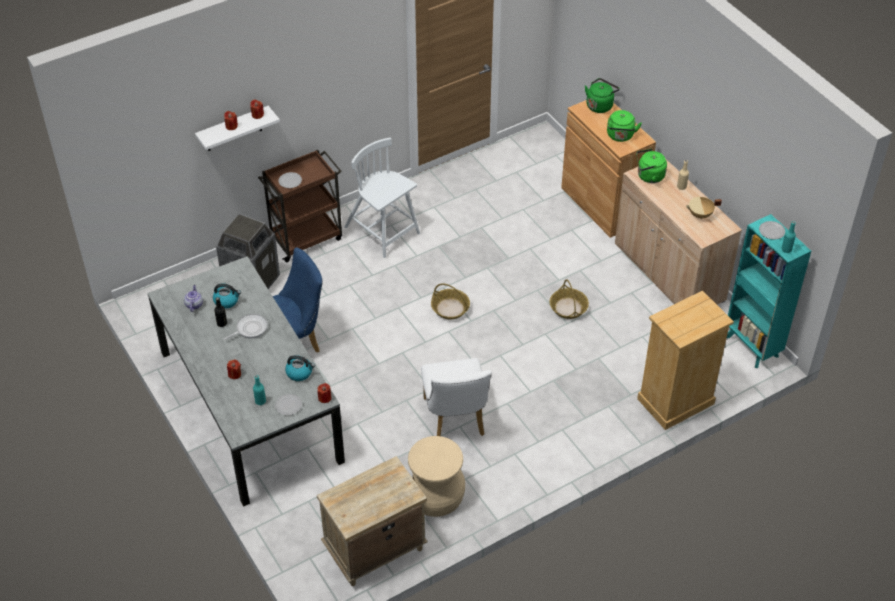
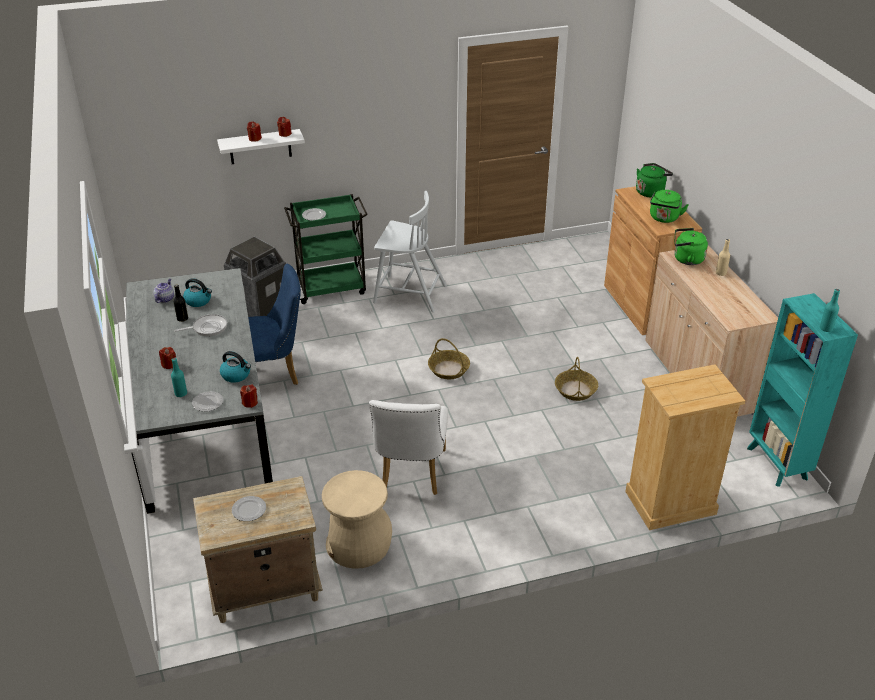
camera: 15 degrees right, 10 degrees down
brown cart [258,150,342,262] -> green cart [284,194,368,304]
white chair [344,138,420,258] -> white chair turned 135 degrees clockwise [373,191,447,312]
beige cooking pot [686,196,722,219] -> none
plate [759,221,785,239] -> plate moved to [232,496,266,521]

